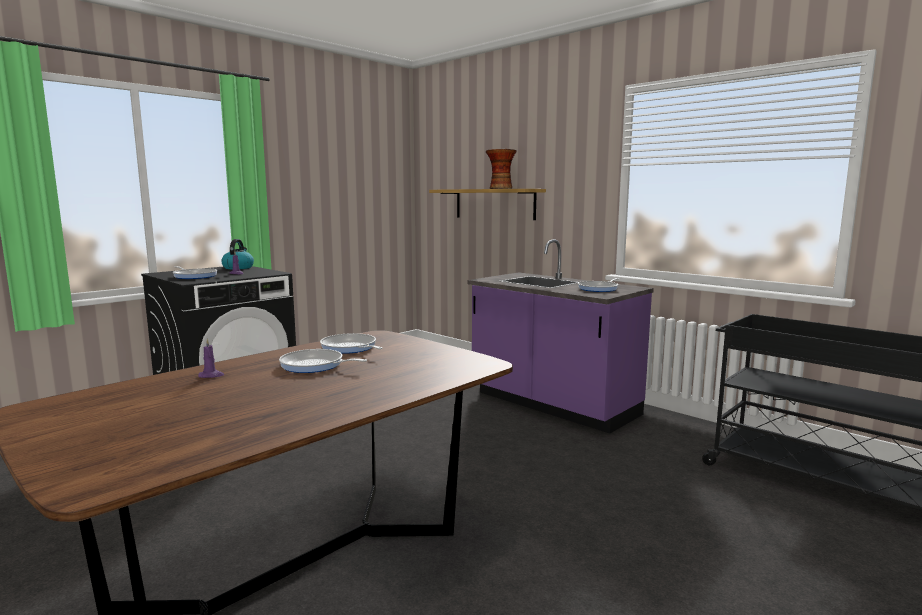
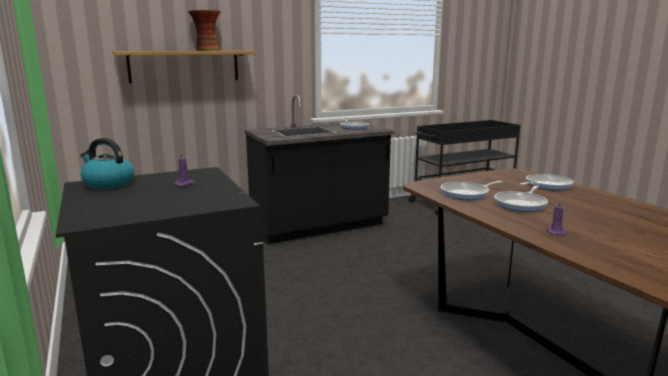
camera: 70 degrees left, 5 degrees up
frying pan [173,266,217,279] -> frying pan moved to [520,174,574,191]
purple counter [467,239,654,433] -> black counter [245,95,394,244]

